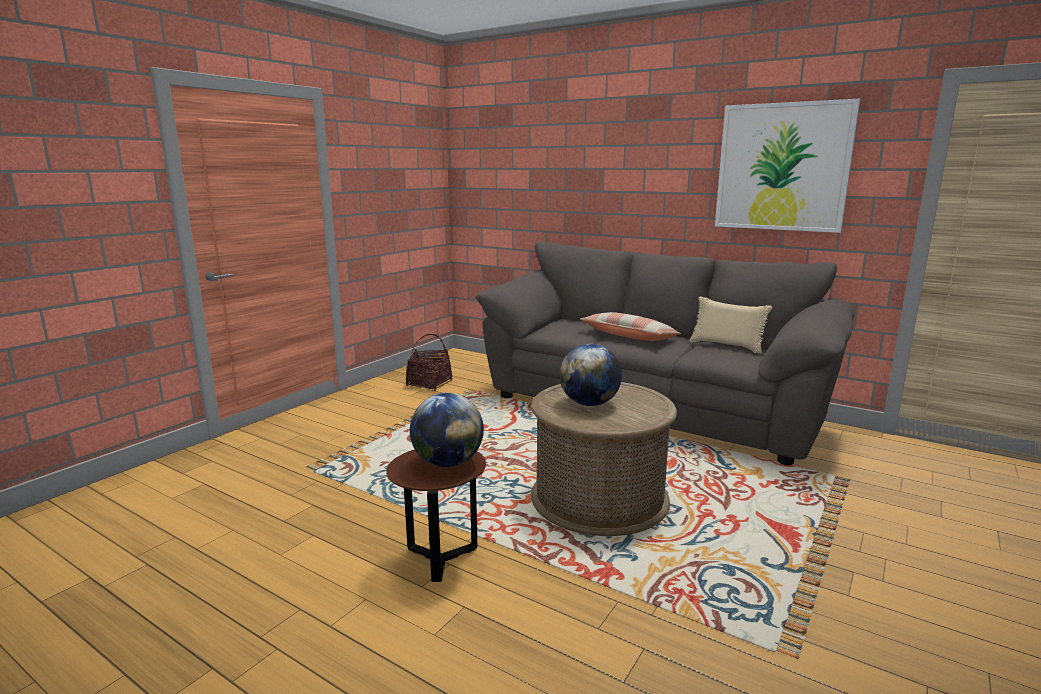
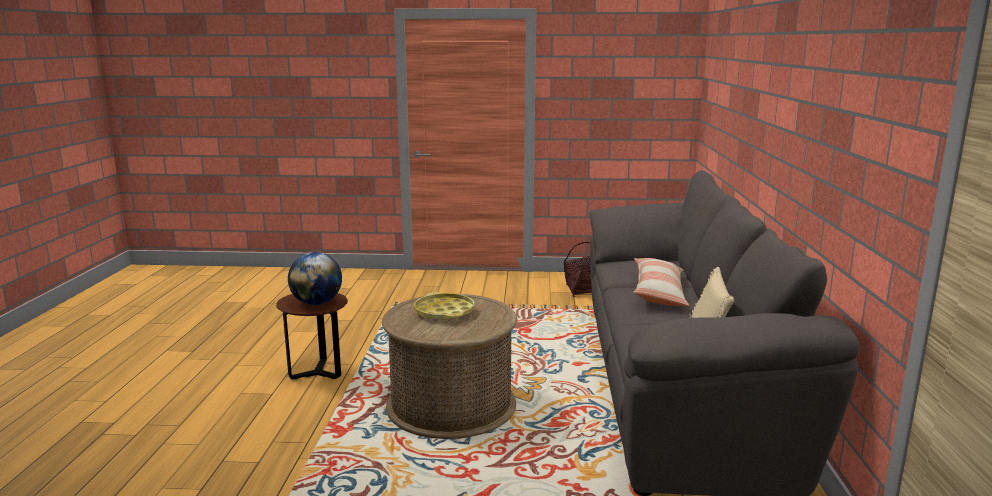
camera: 60 degrees right, 0 degrees up
globe [560,344,622,406] -> yellow tray [414,292,474,320]
picture [715,99,860,233] -> none

